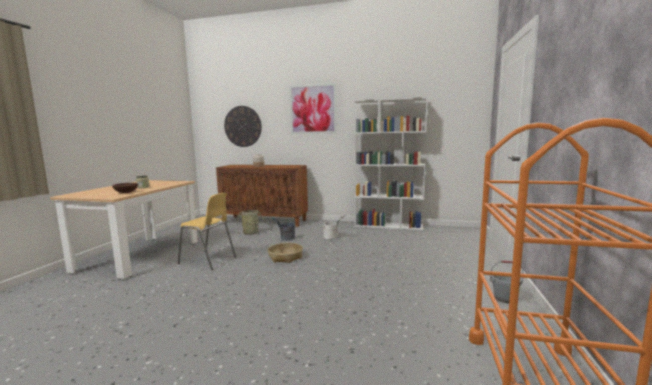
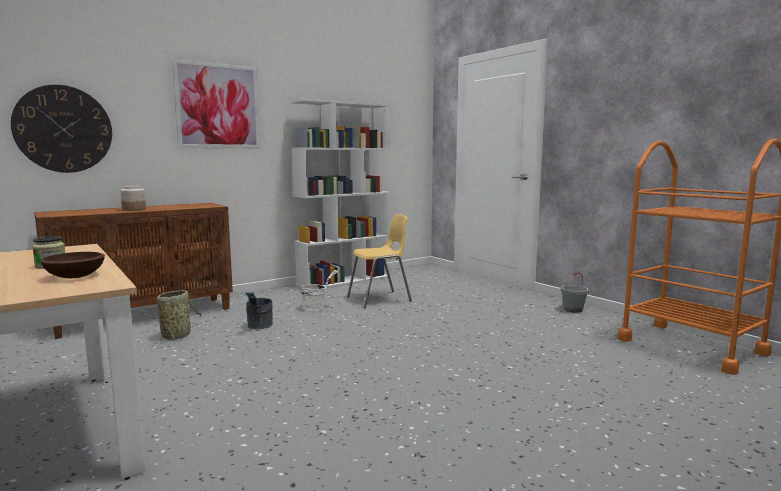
camera: 50 degrees left, 0 degrees up
yellow chair [178,193,236,270] -> yellow chair moved to [347,214,412,308]
basket [268,243,303,263] -> none

